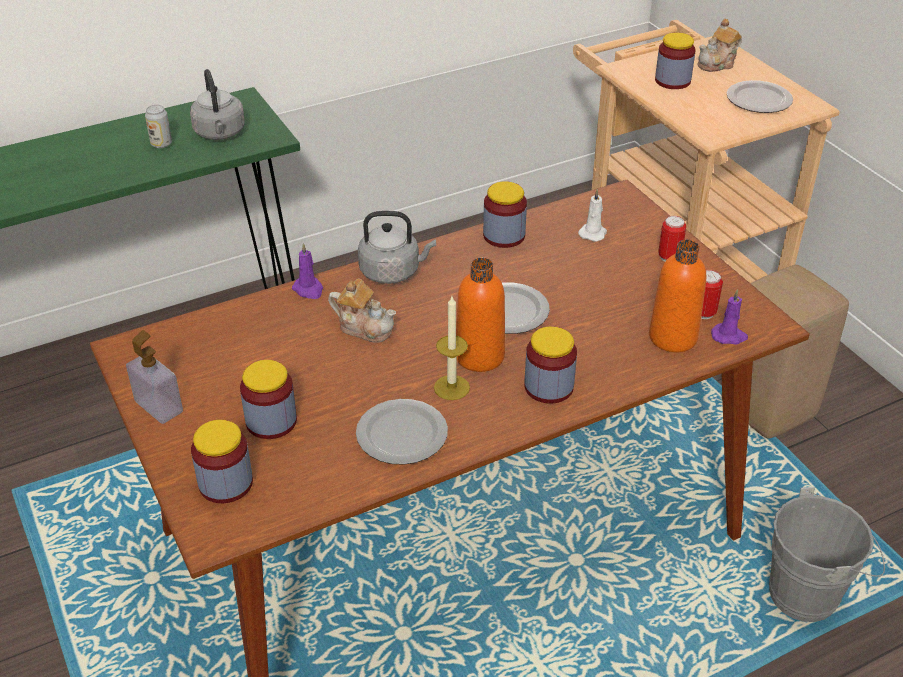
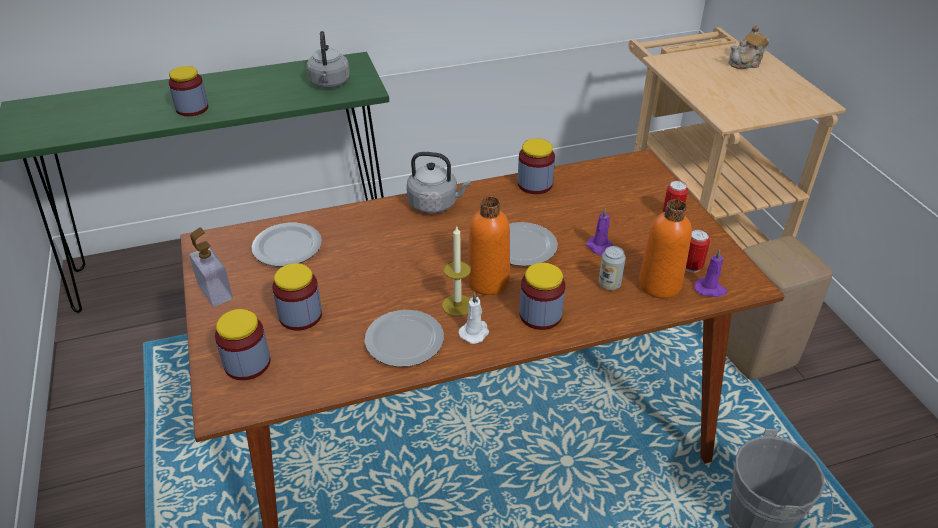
camera: 10 degrees right, 0 degrees up
can [145,105,172,148] -> can moved to [599,246,626,290]
purple candle [292,243,323,299] -> purple candle moved to [586,207,613,256]
teapot [328,279,396,342] -> none
white candle [578,189,607,242] -> white candle moved to [458,292,489,344]
jar [655,33,696,89] -> jar moved to [168,66,208,116]
plate [727,80,793,113] -> plate moved to [251,223,322,266]

